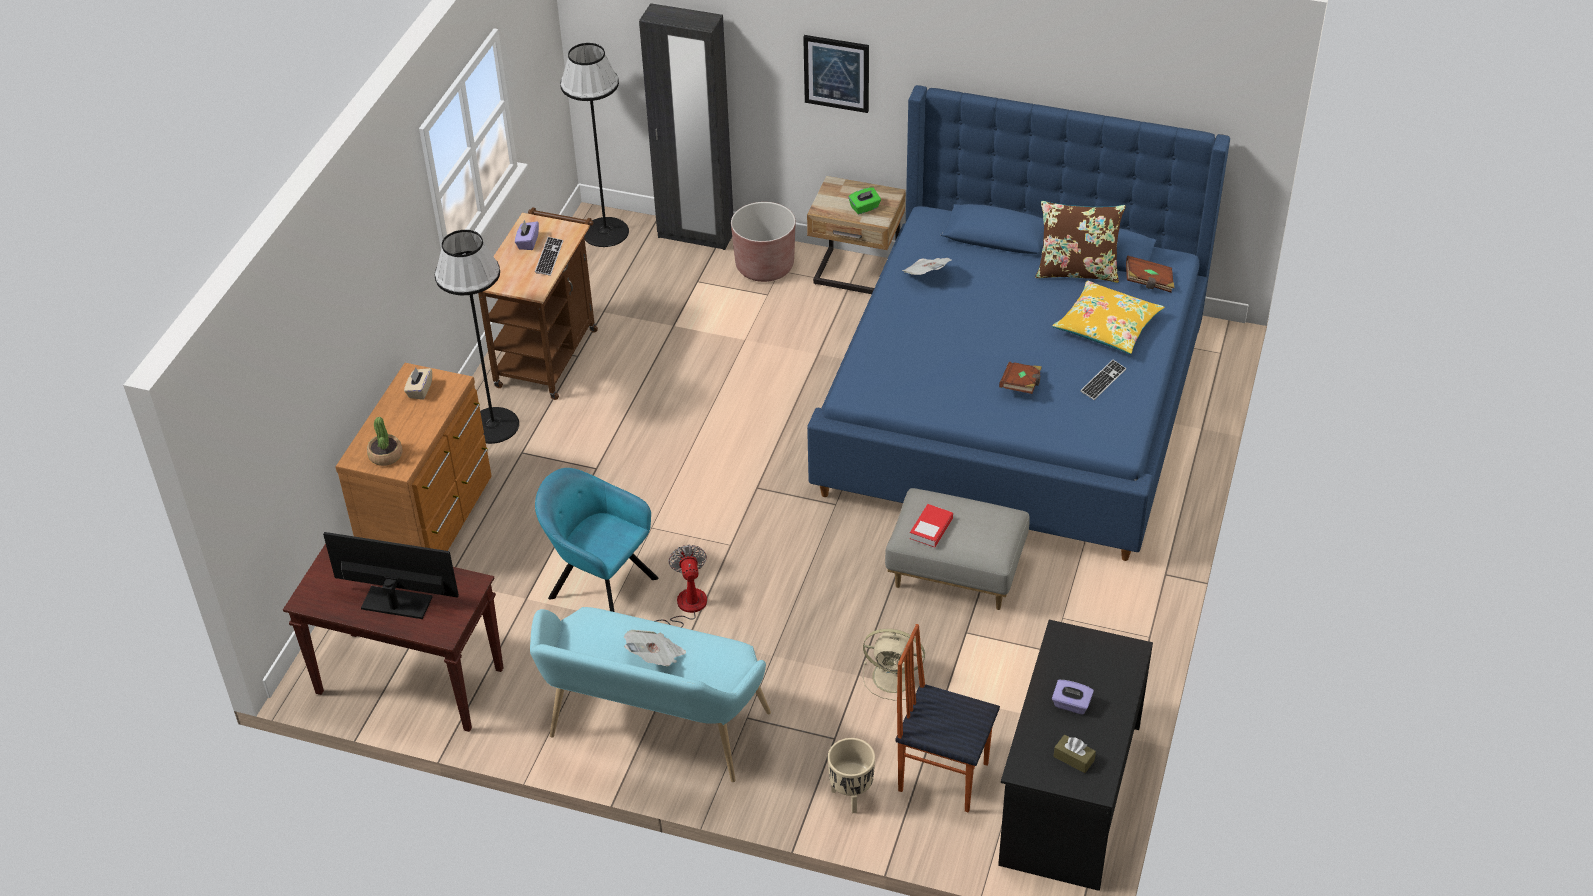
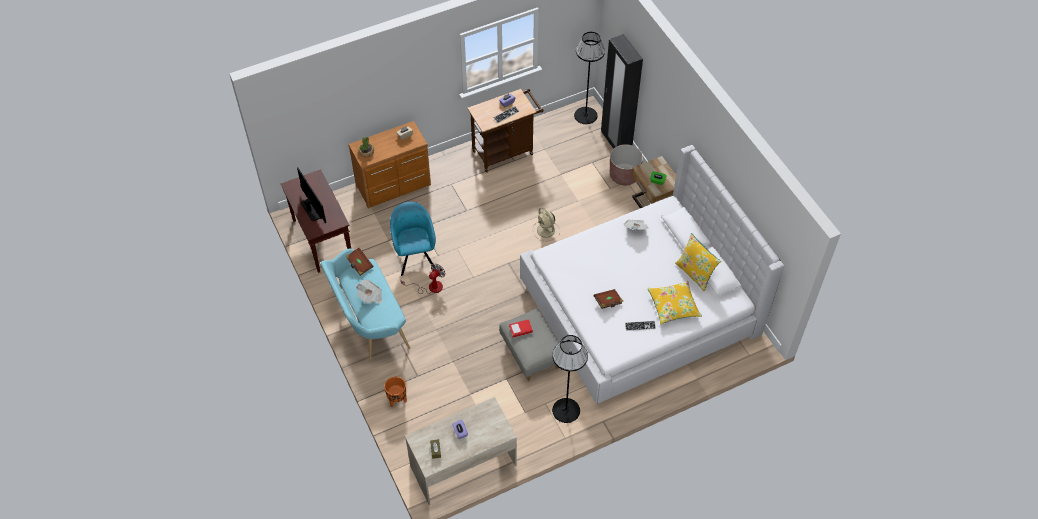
camera: 45 degrees right, 10 degrees up
black floor lamp [434,230,519,444] -> black floor lamp moved to [552,335,588,423]
picture [803,35,869,113] -> none
blue bed [807,85,1230,561] -> white bed [520,145,784,404]
beige planter [828,738,875,814] -> orange planter [384,377,407,407]
beige fan [863,629,926,700] -> beige fan moved to [533,207,560,241]
chair [896,624,1000,813] -> none
black desk [998,620,1153,891] -> beige desk [405,397,517,505]
brown pillow [1035,201,1126,283] -> yellow pillow [675,233,721,291]
brown book [1126,256,1174,293] -> brown book moved to [346,248,374,276]

